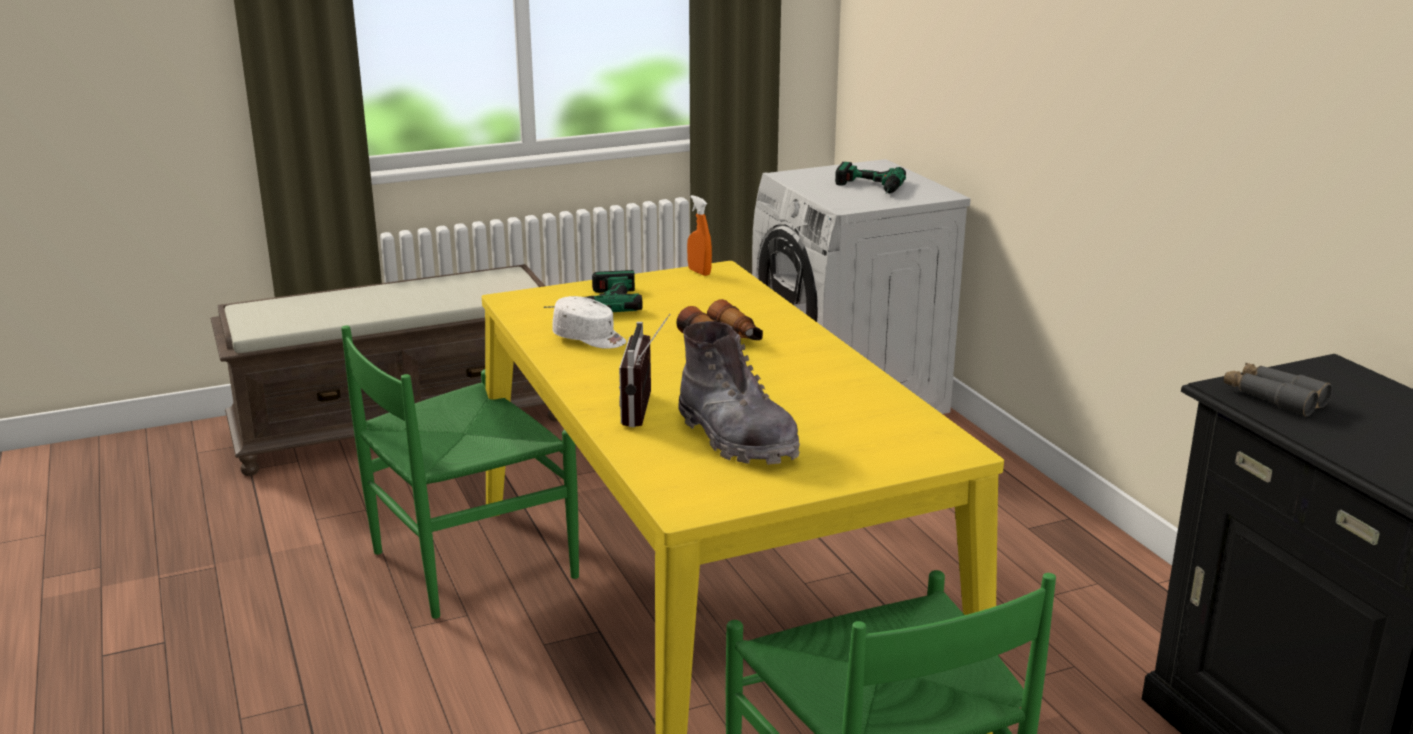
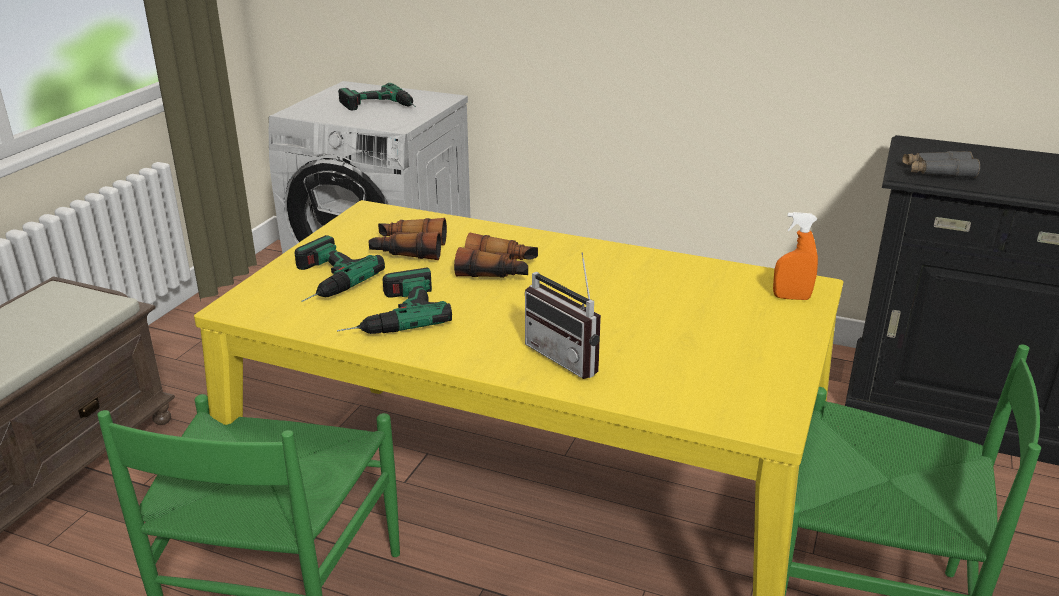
camera: 45 degrees left, 5 degrees up
white cap [552,296,626,349] -> power drill [337,268,452,334]
grey boot [678,321,800,465] -> none
orange spray bottle [687,195,712,276] -> orange spray bottle moved to [773,212,818,300]
none -> binoculars [369,218,447,260]

